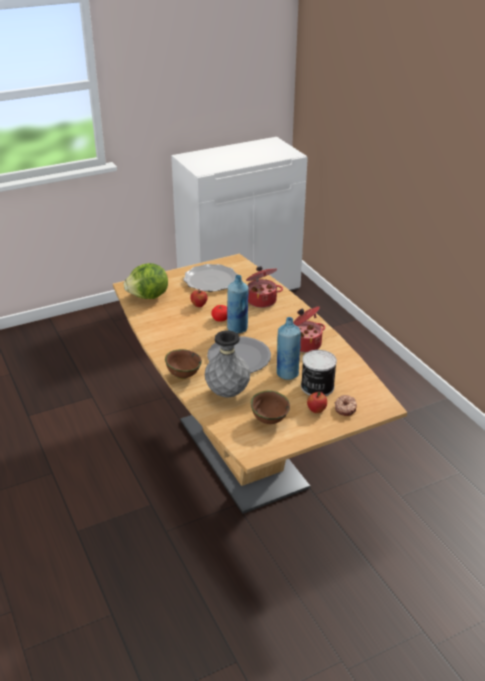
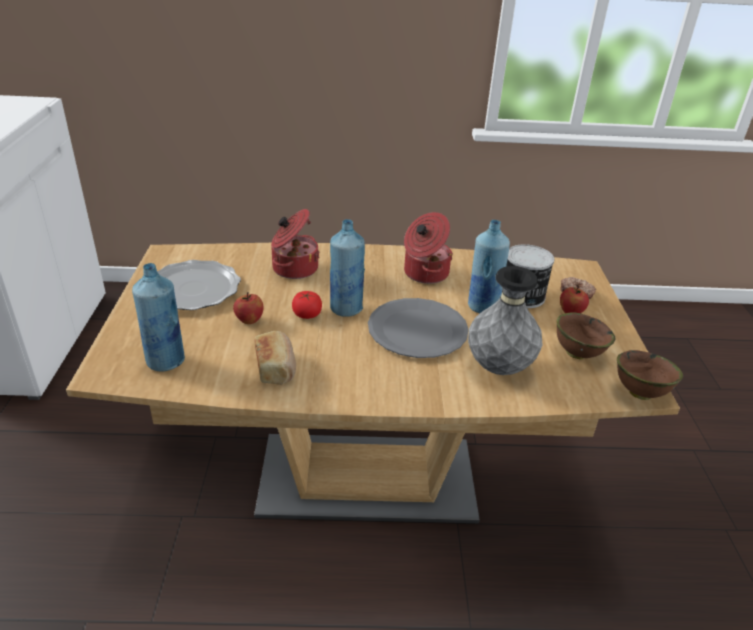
camera: 65 degrees left, 0 degrees up
lettuce [124,263,168,299] -> blue bottle [132,263,185,372]
brown bowl [165,349,202,379] -> brown bowl moved to [617,350,683,400]
none -> bread [255,331,296,385]

